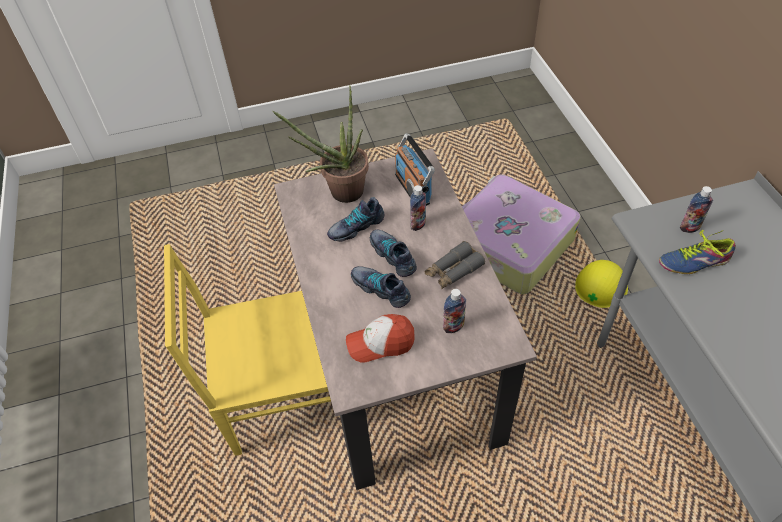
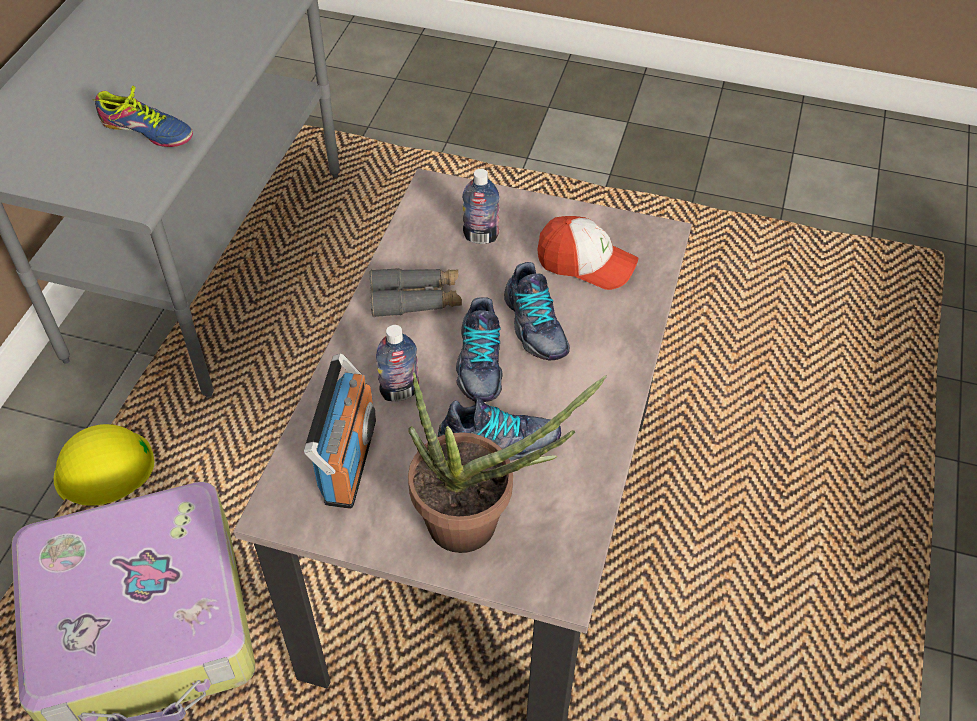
camera: 150 degrees left, 0 degrees up
yellow chair [164,244,331,456] -> none
bottle [680,186,713,233] -> none

